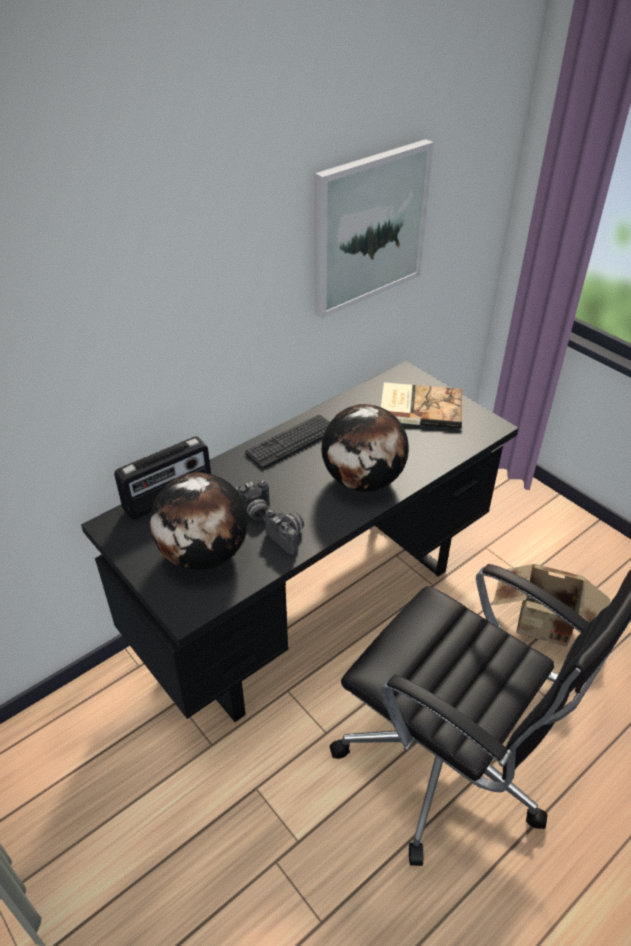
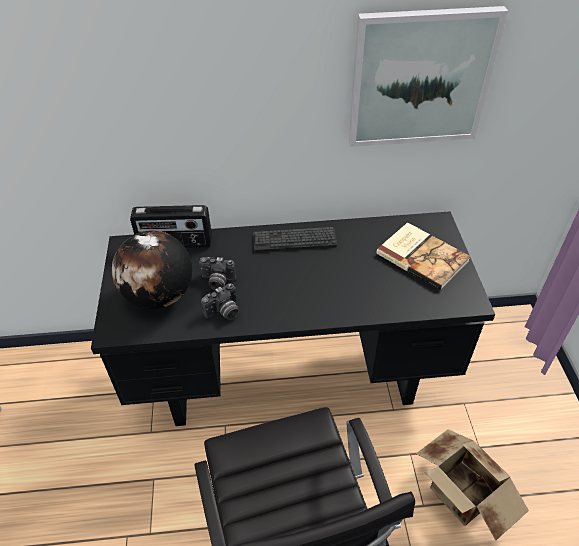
camera: 35 degrees right, 5 degrees up
camera [265,509,304,555] -> camera turned 60 degrees clockwise [201,283,239,320]
globe [321,404,409,492] -> none

